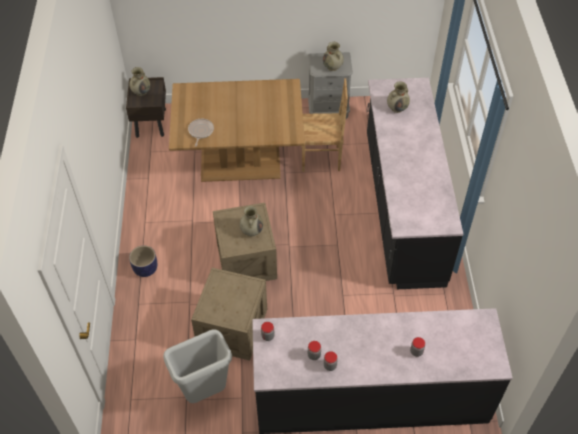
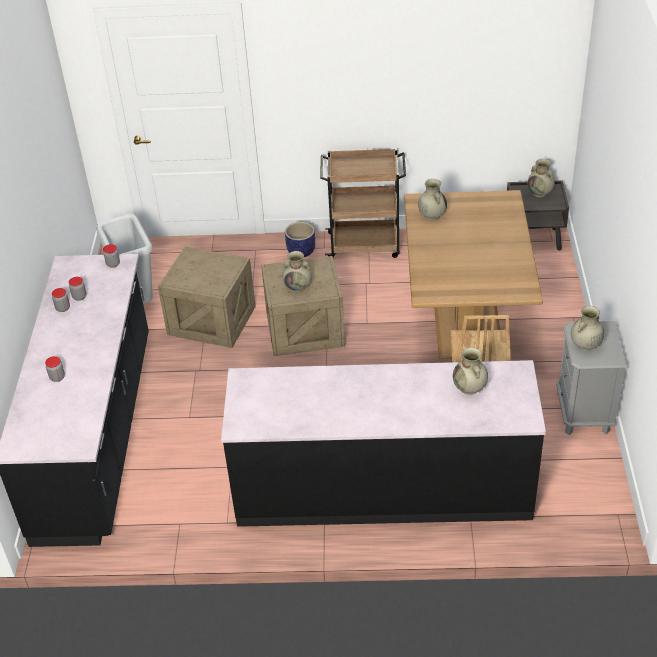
camera: 95 degrees right, 10 degrees down
frying pan [188,119,214,147] -> beige vase [418,179,447,221]
none -> brown cart [320,149,406,258]

